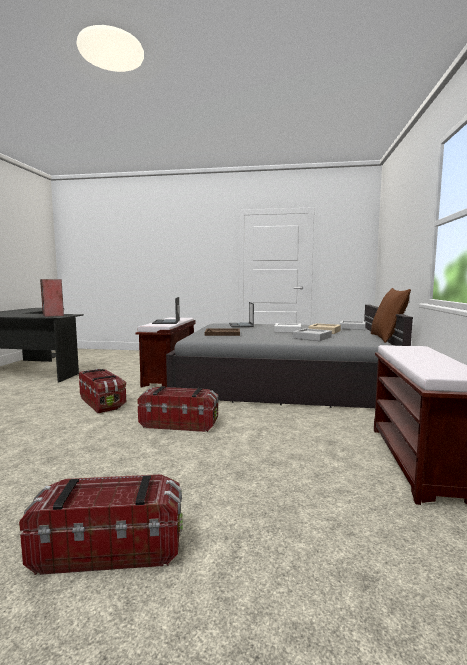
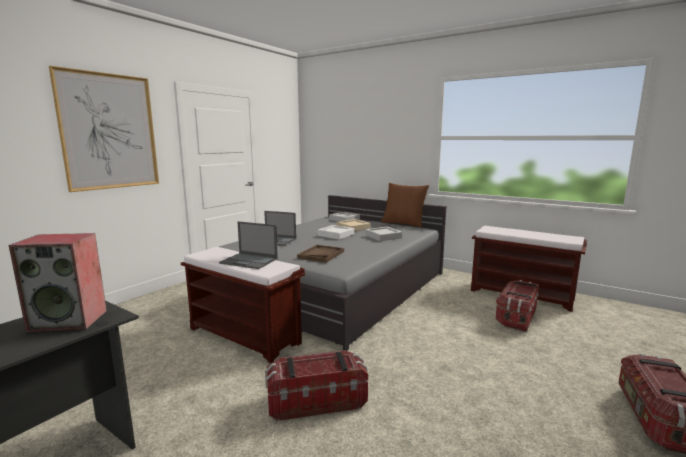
camera: 65 degrees left, 5 degrees up
storage box [137,386,218,432] -> storage box moved to [496,280,539,332]
none -> picture [49,66,159,192]

